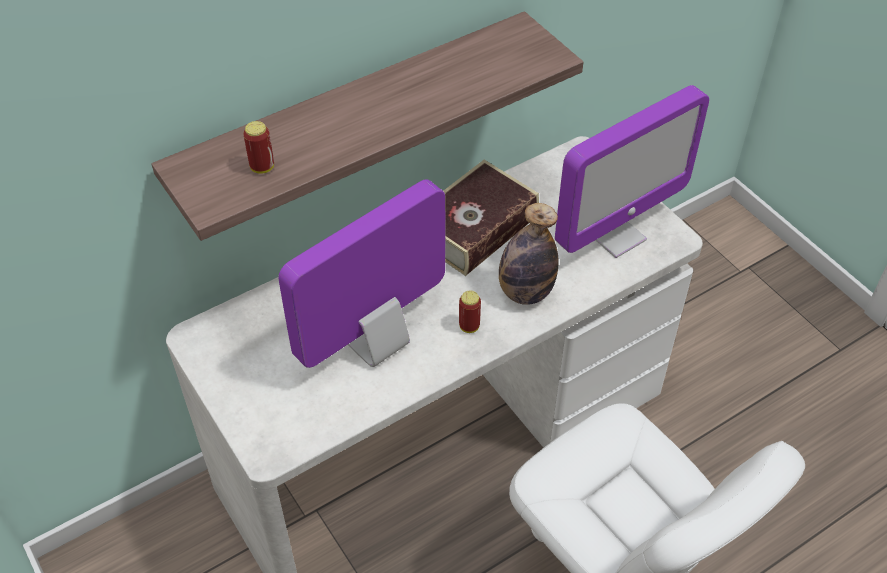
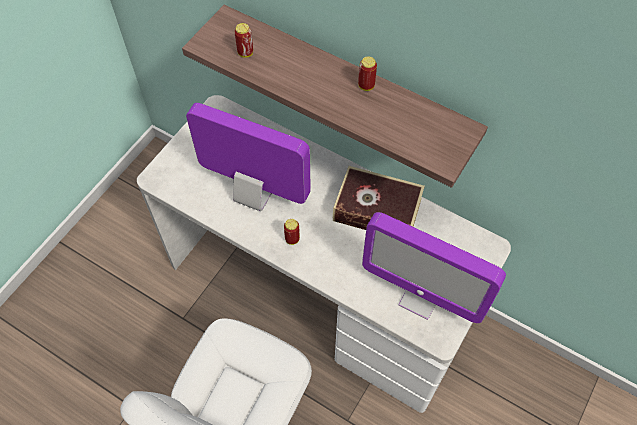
camera: 65 degrees right, 10 degrees up
bottle [499,203,559,305] -> none
none -> can [358,56,377,91]

